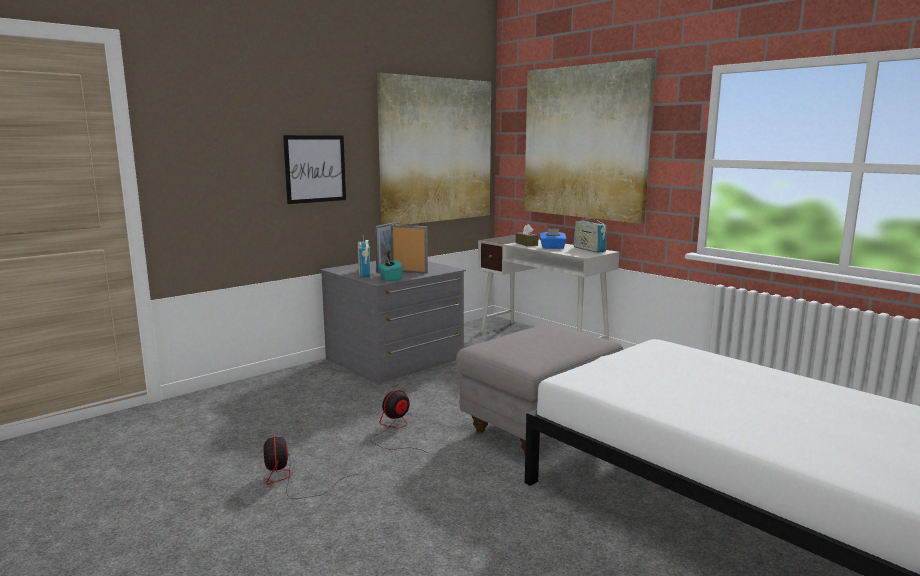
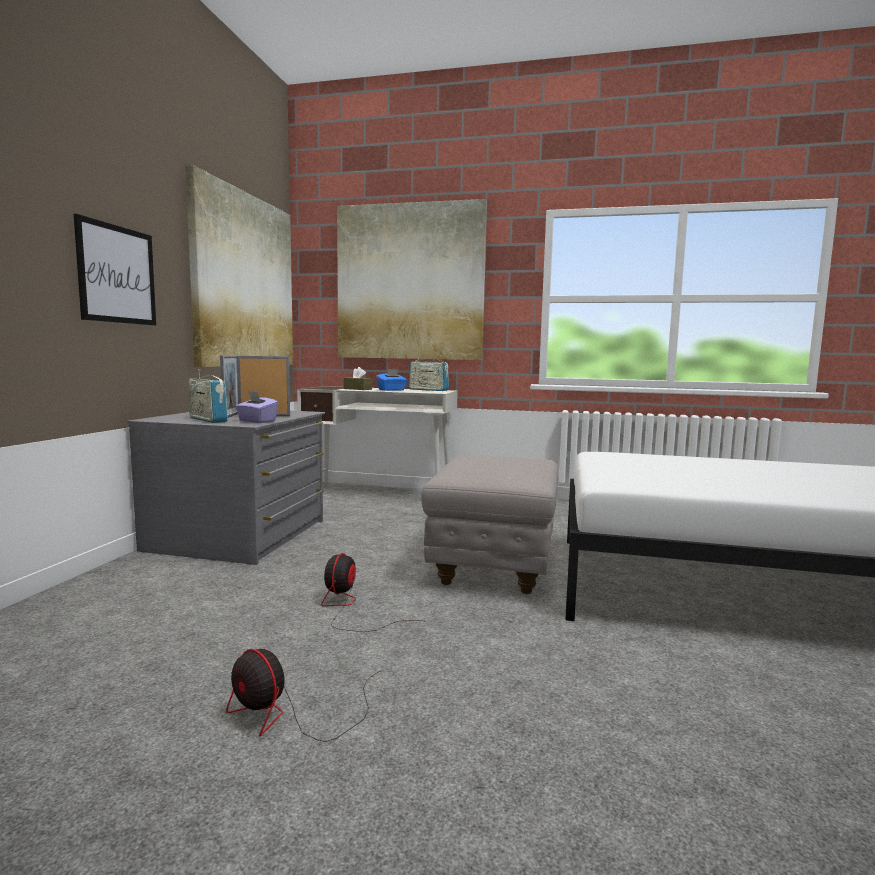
camera: 35 degrees left, 5 degrees down
turquoise tissue box [378,256,403,281] -> purple tissue box [235,391,279,423]

